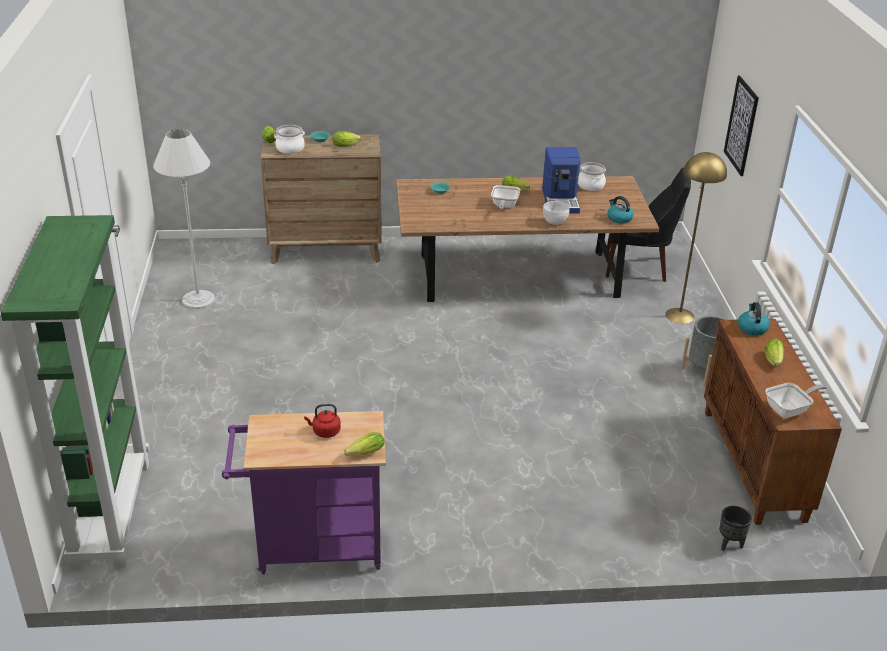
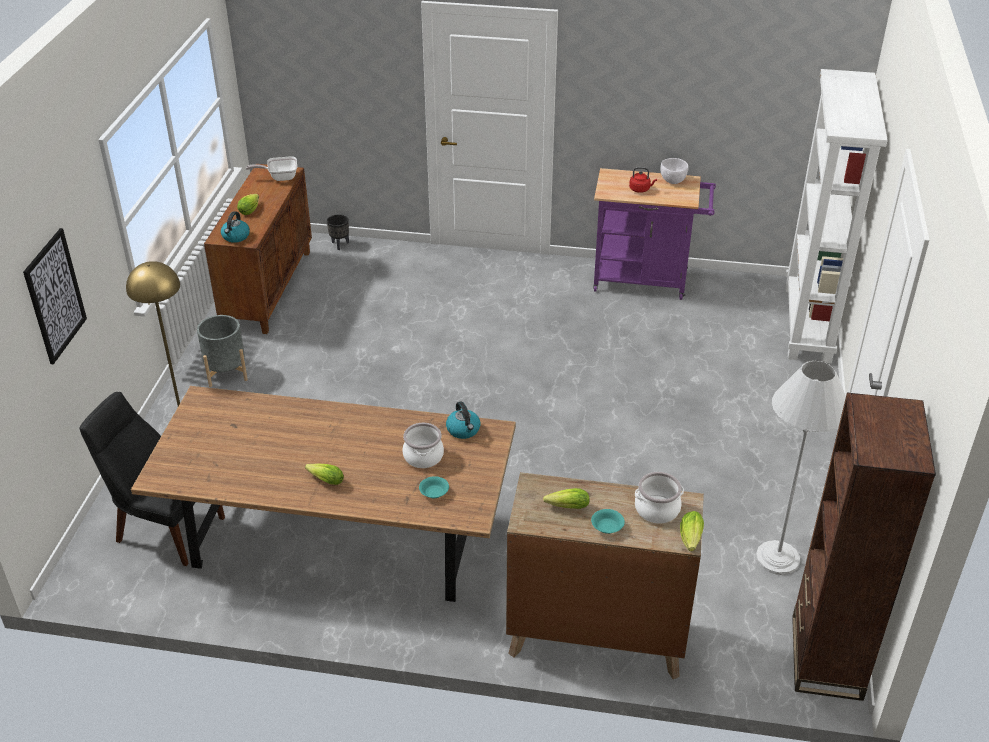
camera: 165 degrees left, 5 degrees up
green bookcase [0,215,150,571] -> white bookcase [785,69,888,363]
lettuce [344,432,385,456] -> none
frying pan [491,185,520,210] -> none
coffee machine [542,147,580,214] -> none
white bowl [543,201,570,225] -> white bowl moved to [661,158,689,184]
cooking pot [578,162,606,191] -> cooking pot moved to [402,423,444,468]
kettle [608,196,633,224] -> kettle moved to [446,401,480,439]
none -> brown bookcase [792,393,936,701]

